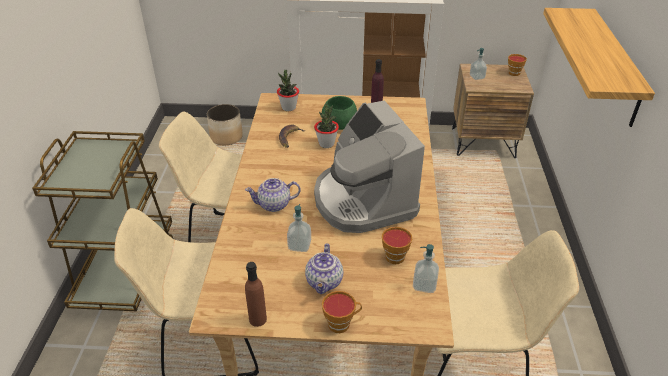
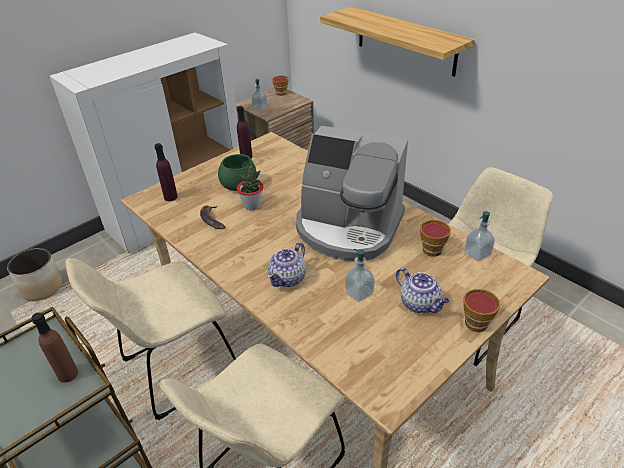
camera: 45 degrees left, 0 degrees up
brown bottle [245,262,267,327] -> brown bottle moved to [32,312,78,383]
potted plant [277,70,299,111] -> purple bottle [155,143,178,201]

